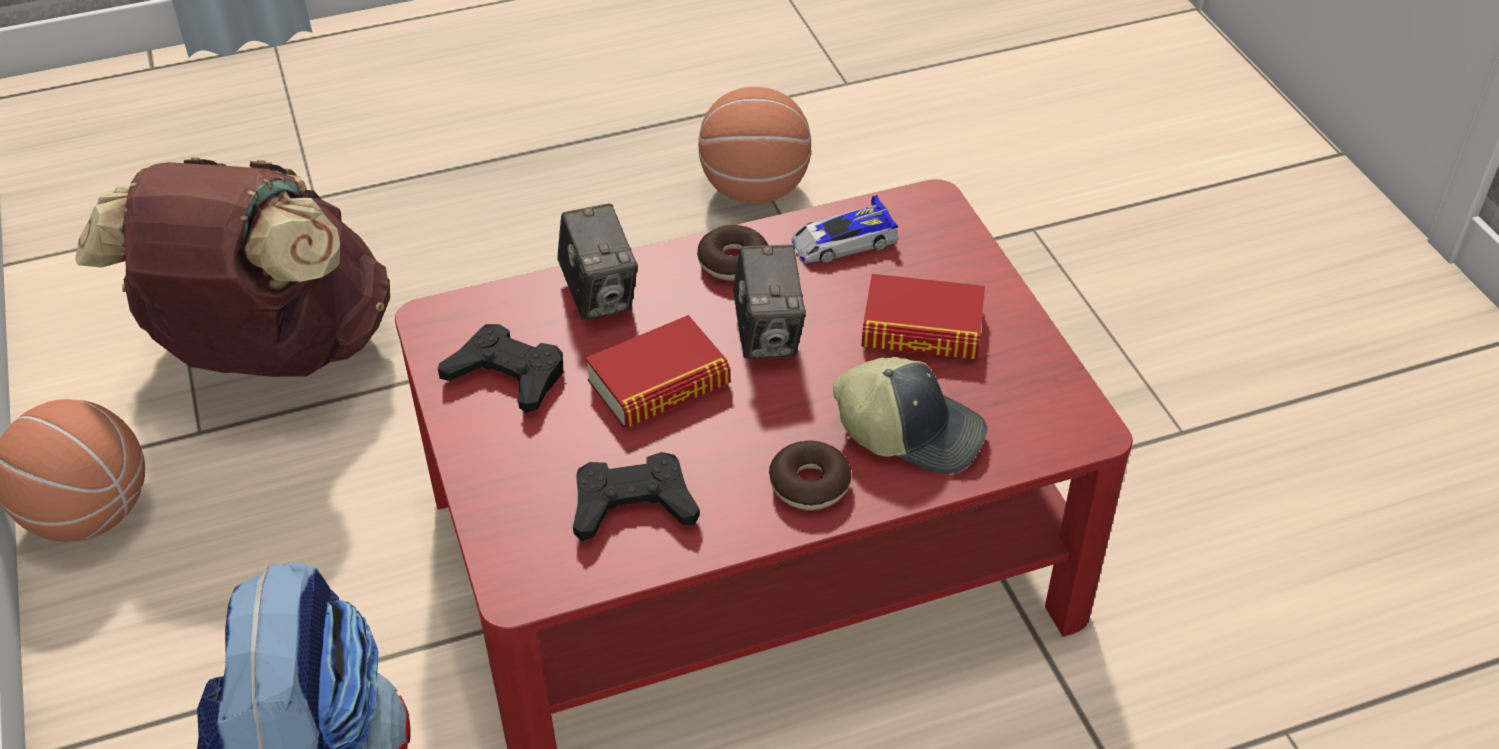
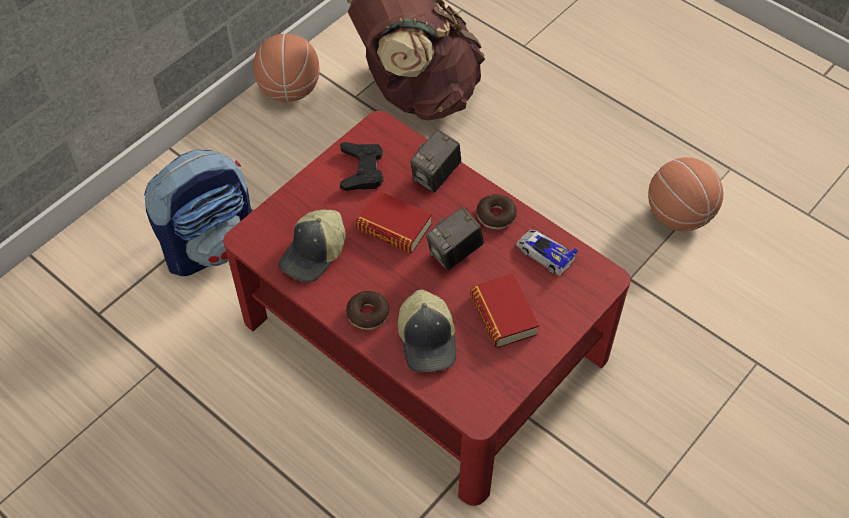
camera: 60 degrees right, 10 degrees up
black game controller [573,452,700,541] -> cap [278,209,346,283]

